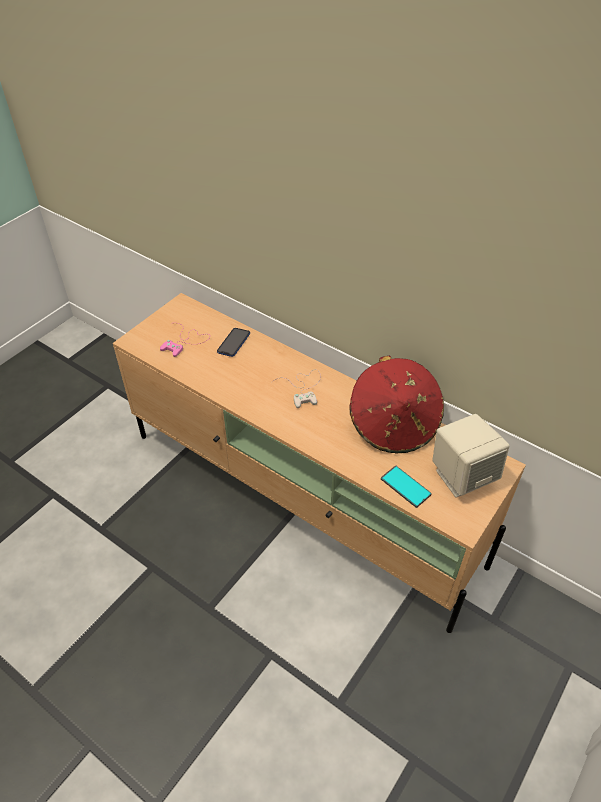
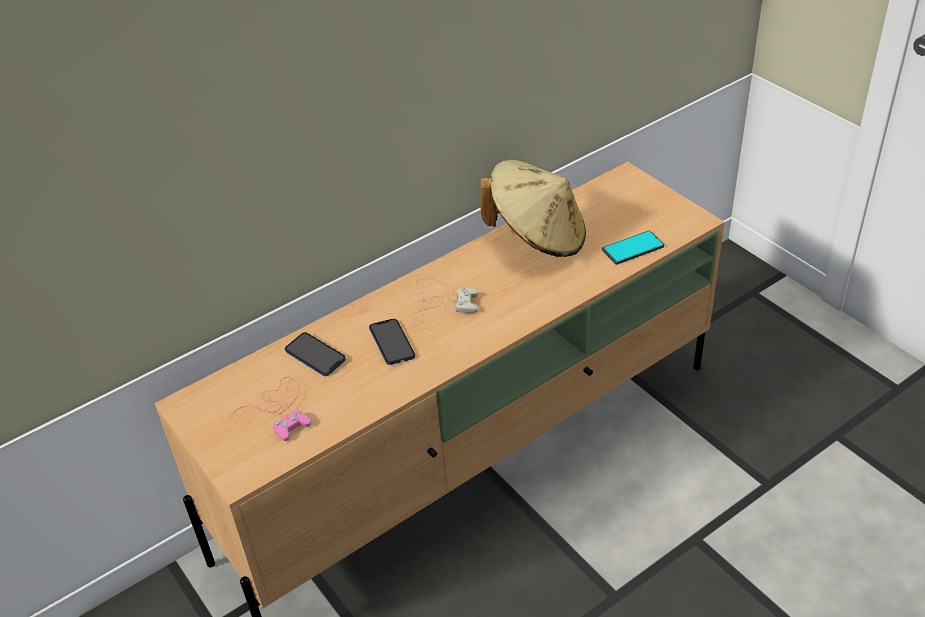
camera: 70 degrees left, 5 degrees down
red hat [349,356,444,453] -> beige hat [480,160,586,257]
beige speaker [432,414,509,498] -> none
none -> phone [369,319,415,365]

